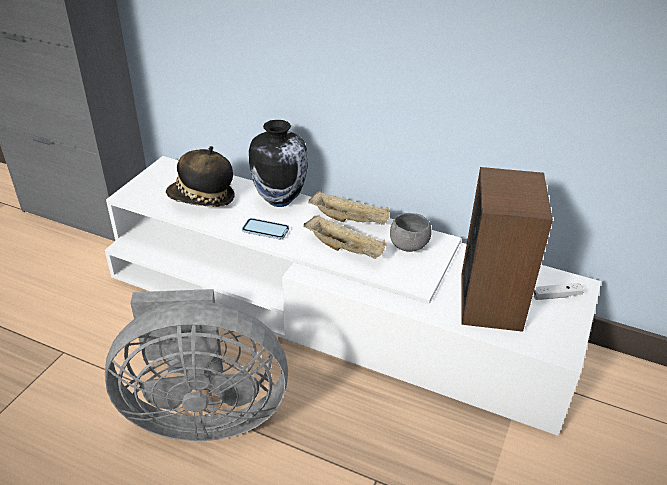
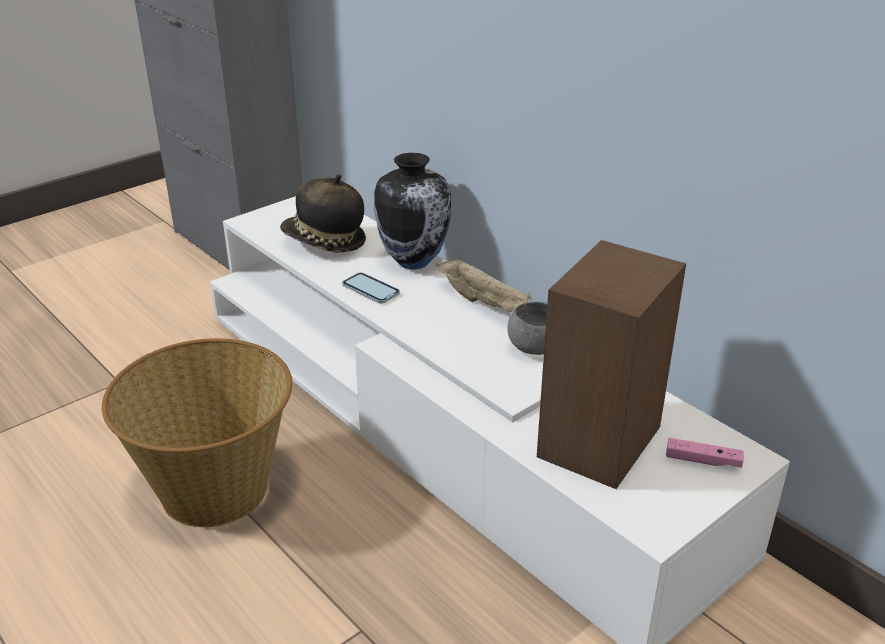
camera: 25 degrees right, 5 degrees down
grey fan [105,289,288,441] -> basket [102,338,292,527]
beige tray [303,215,387,259] -> none
white game controller [533,283,584,300] -> pink game controller [666,438,744,468]

